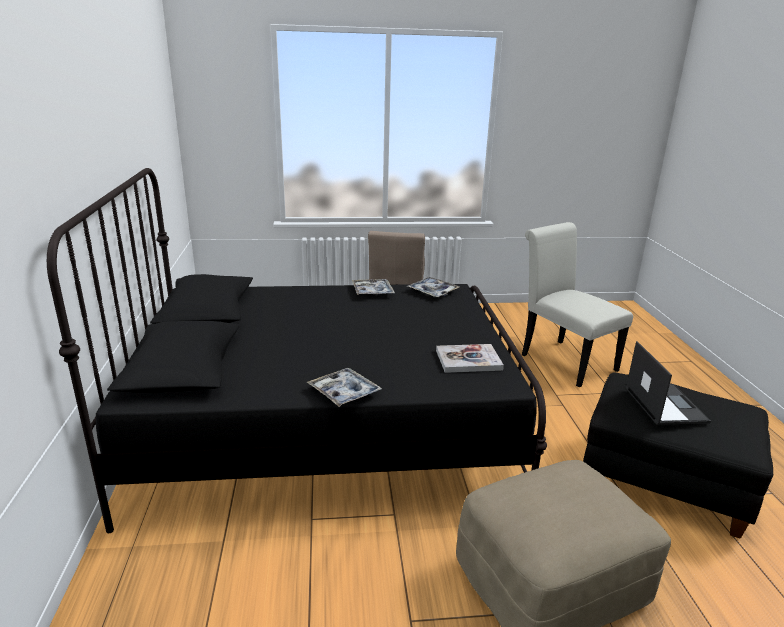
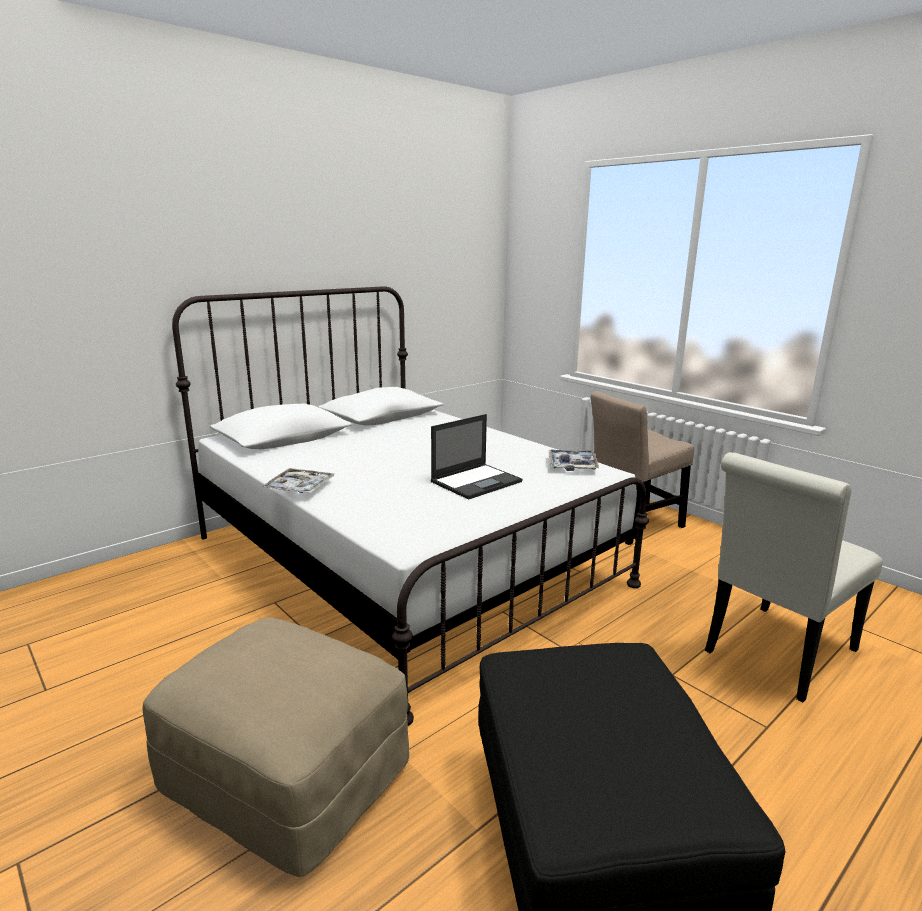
camera: 55 degrees right, 5 degrees down
black bed [47,168,547,533] -> white bed [172,286,649,726]
tray [352,279,395,295] -> none
book [436,344,504,373] -> none
white chair [522,222,633,387] -> white chair turned 150 degrees counterclockwise [705,452,883,702]
laptop [625,341,711,425] -> laptop moved to [431,414,522,500]

